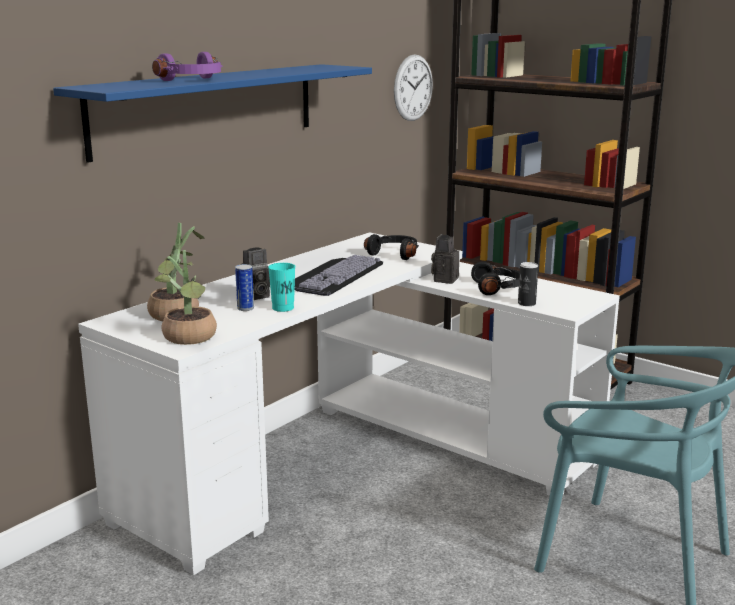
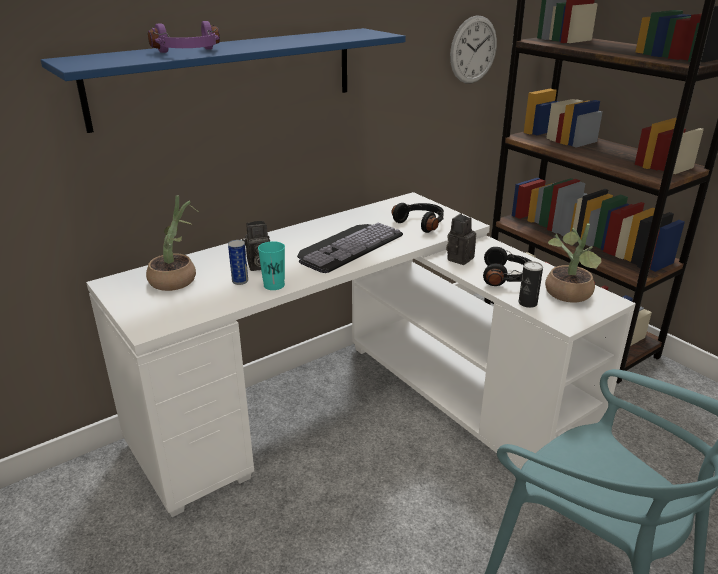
camera: 15 degrees right, 10 degrees up
potted plant [154,250,217,345] -> potted plant moved to [545,224,601,303]

